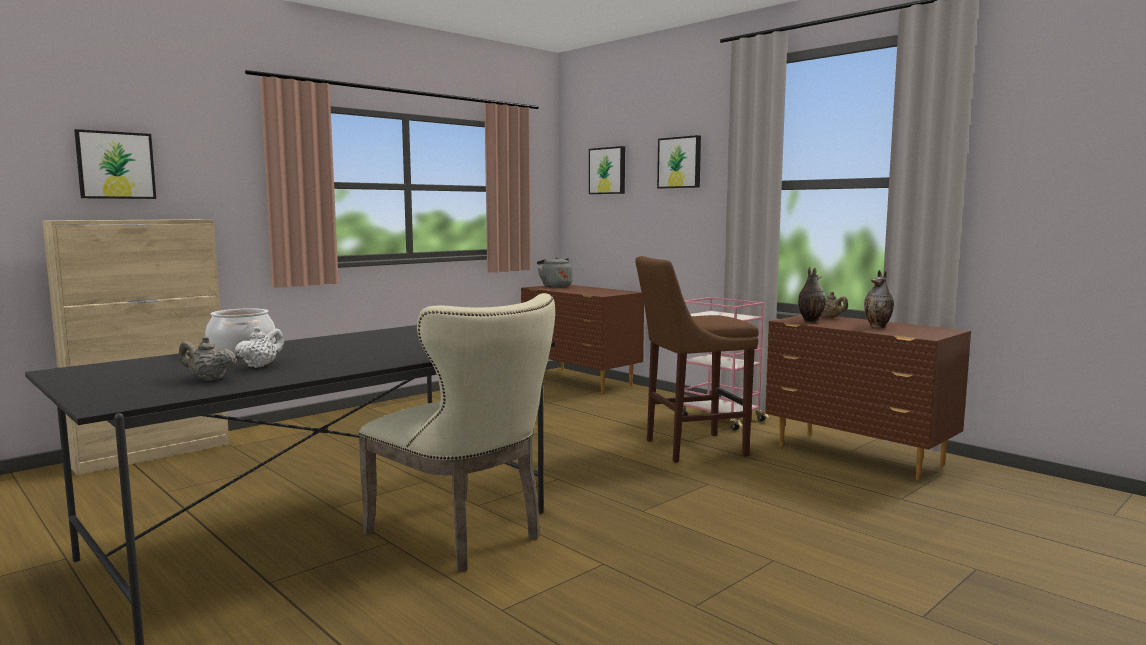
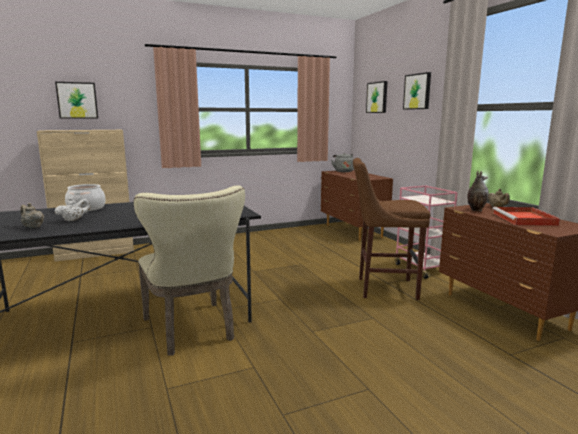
camera: 20 degrees right, 5 degrees up
vase [864,270,894,328] -> red tray [493,207,560,226]

